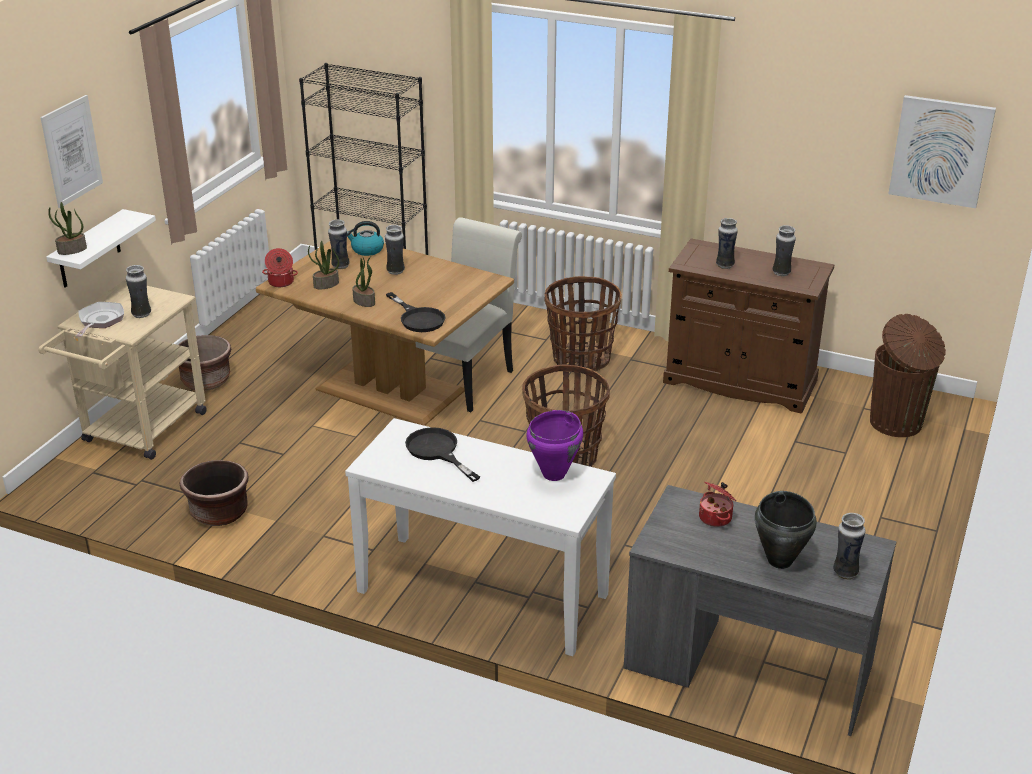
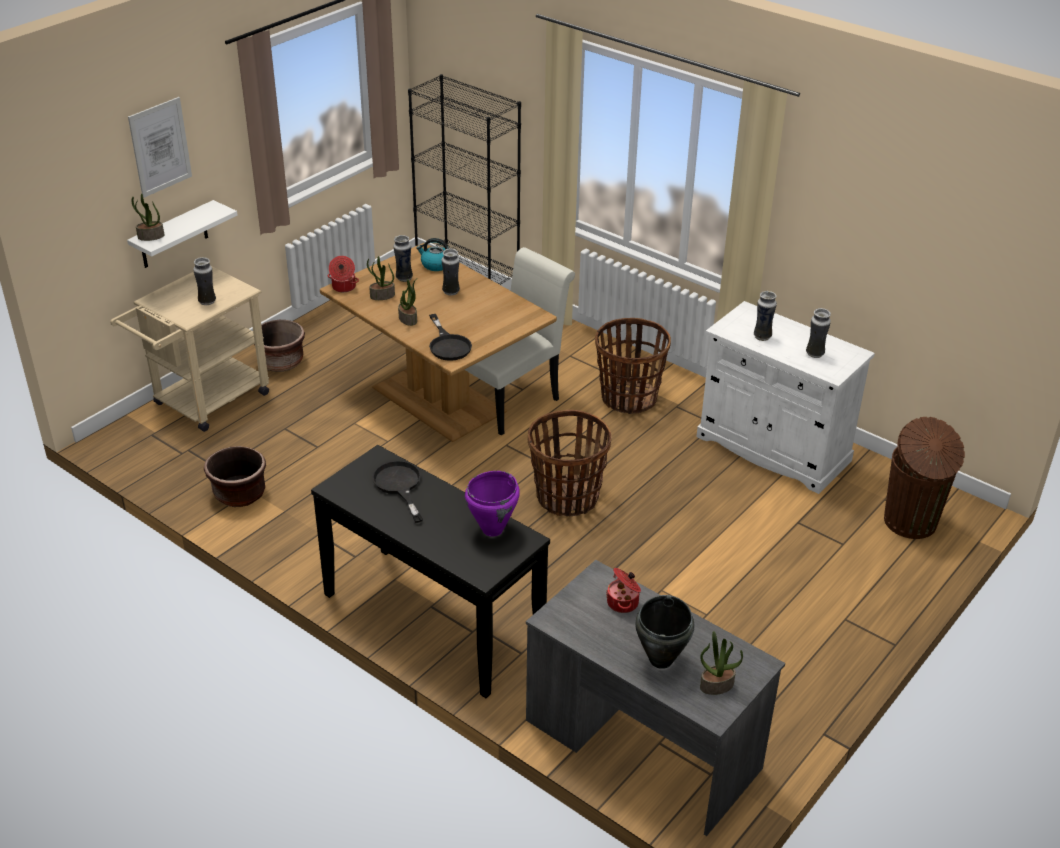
camera: 15 degrees right, 5 degrees up
frying pan [76,302,124,337] -> none
white console table [345,418,616,656] -> black console table [311,445,550,698]
brown cabinet [663,239,834,414] -> white cabinet [696,301,875,494]
vase [833,513,865,580] -> potted plant [700,631,743,695]
picture [888,95,996,208] -> none

